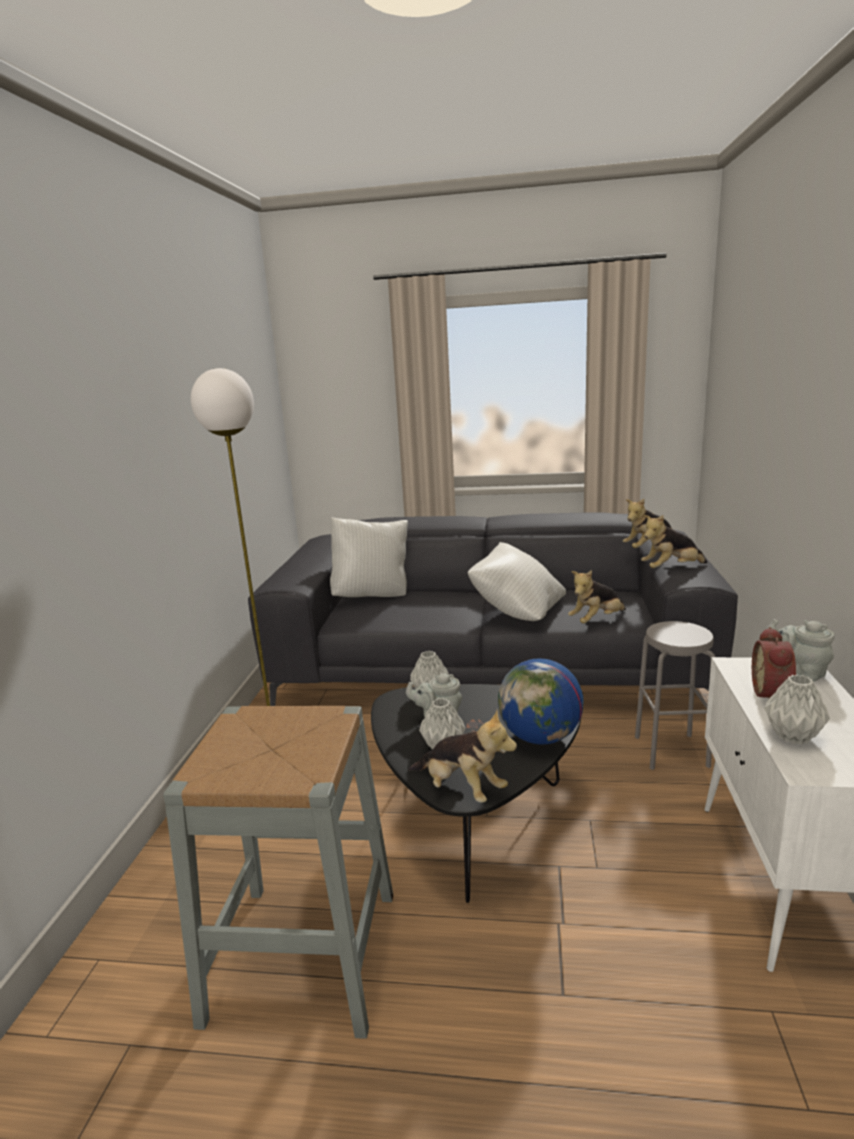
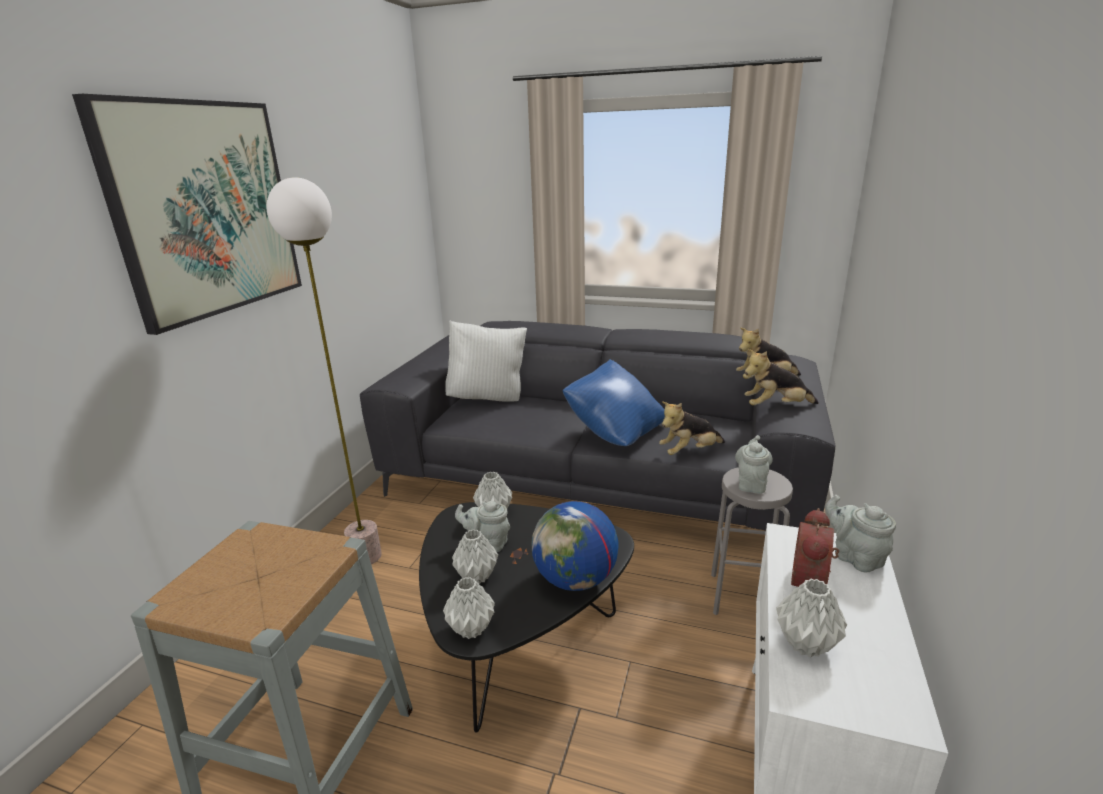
camera: 10 degrees right, 5 degrees up
plush toy [409,710,517,803] -> grey vase [443,577,495,639]
white pillow [467,542,566,621] -> blue pillow [562,359,665,446]
none -> picture [72,94,302,335]
none -> grey teapot [735,435,773,494]

